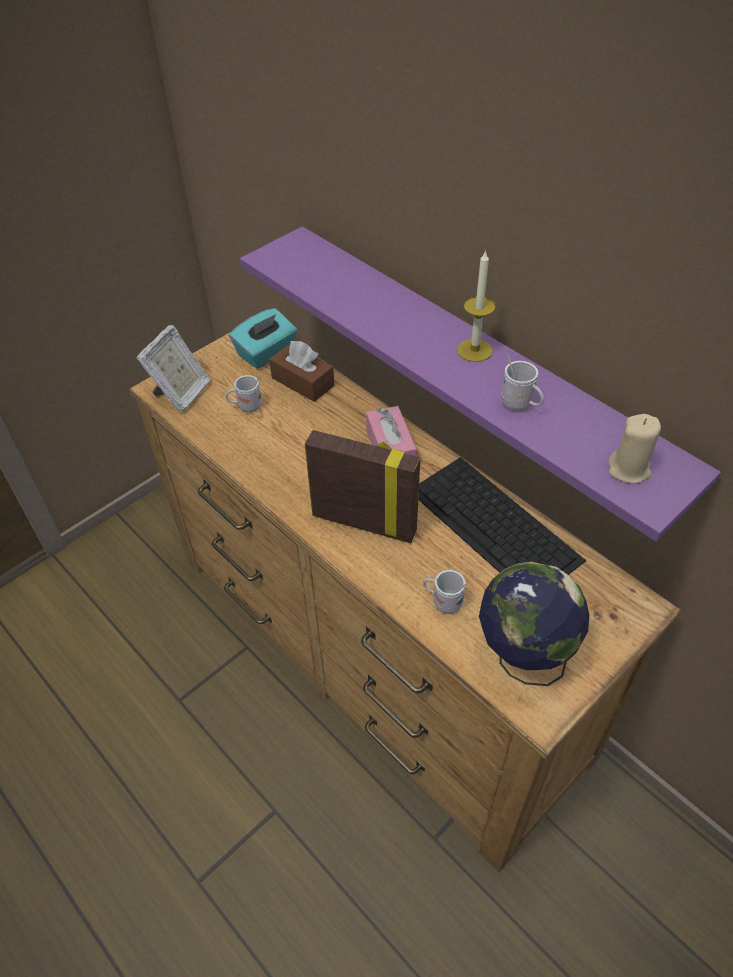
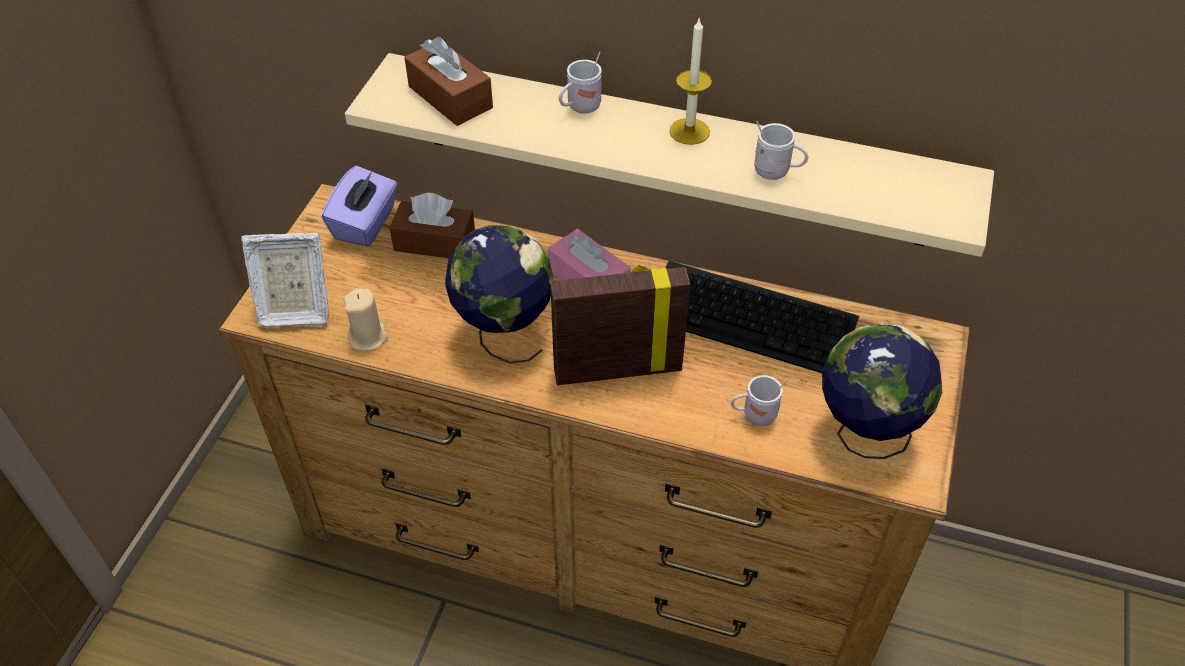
camera: 30 degrees left, 0 degrees up
picture frame [136,325,211,412] -> picture frame turned 90 degrees clockwise [241,233,329,328]
white mug [225,375,261,413] -> white mug moved to [559,52,602,114]
turquoise tissue box [229,308,297,369] -> purple tissue box [322,166,398,247]
purple shelf [240,226,721,542] -> beige shelf [345,53,994,257]
beige candle [608,414,661,484] -> beige candle moved to [344,288,388,351]
none -> brown tissue box [404,37,493,126]
none -> globe [445,225,553,364]

